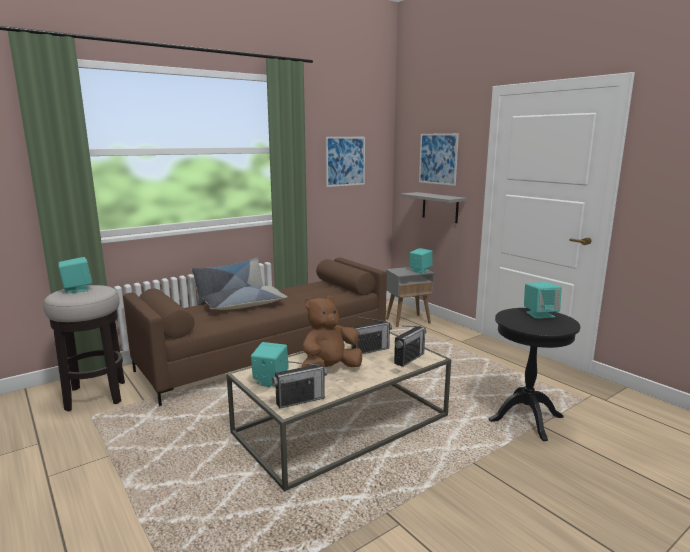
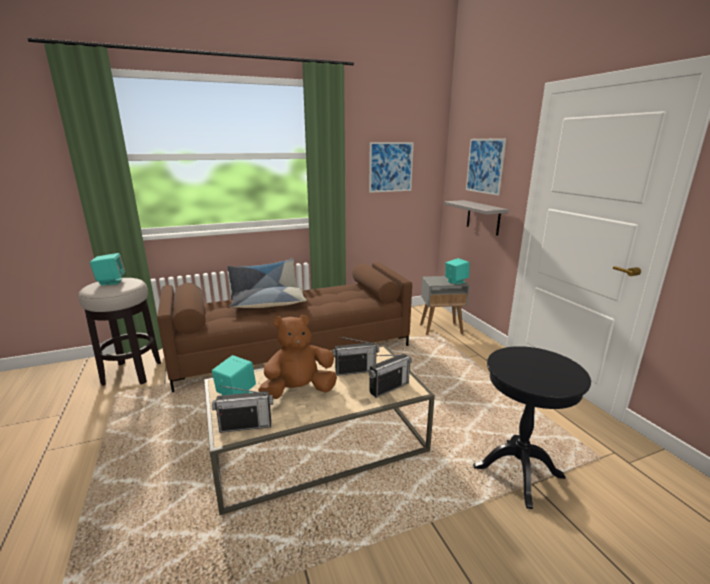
camera: 15 degrees right, 5 degrees up
turquoise speaker [524,282,562,319] -> none

